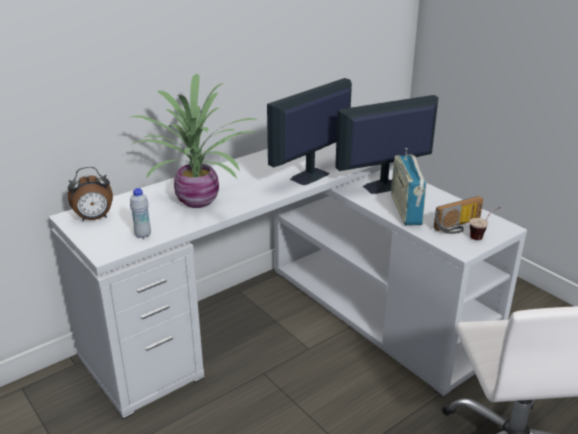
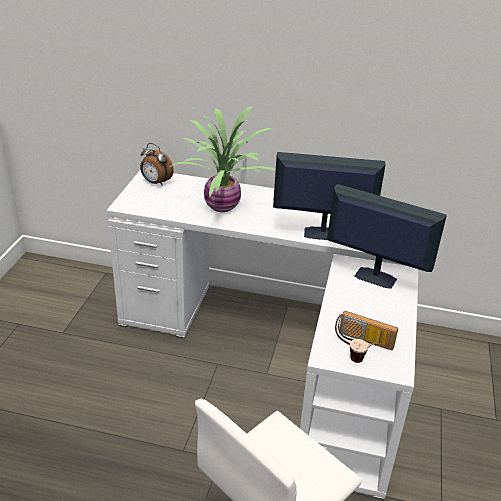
camera: 50 degrees right, 5 degrees up
white bottle [130,188,151,239] -> none
radio [391,148,426,226] -> none

